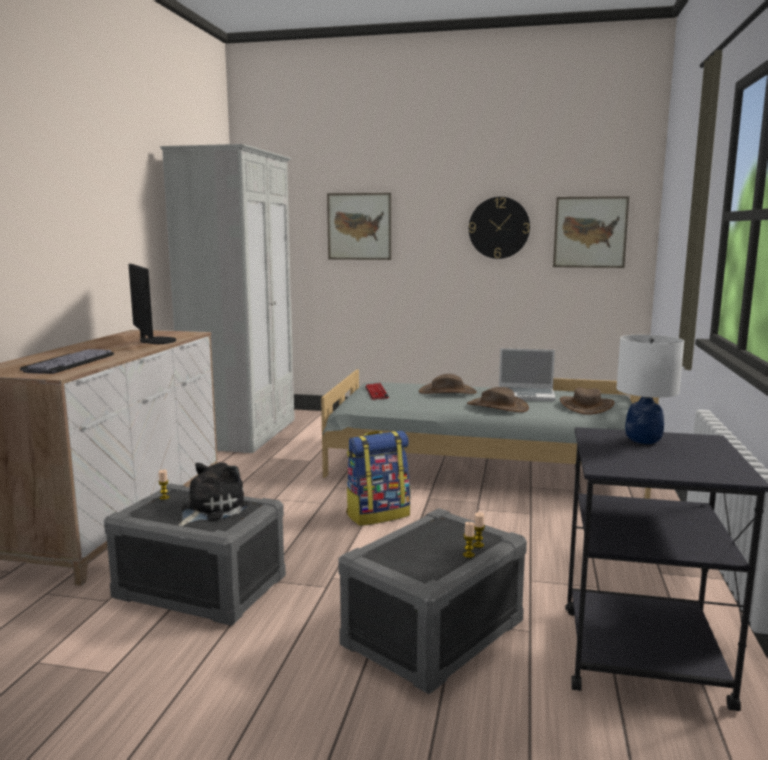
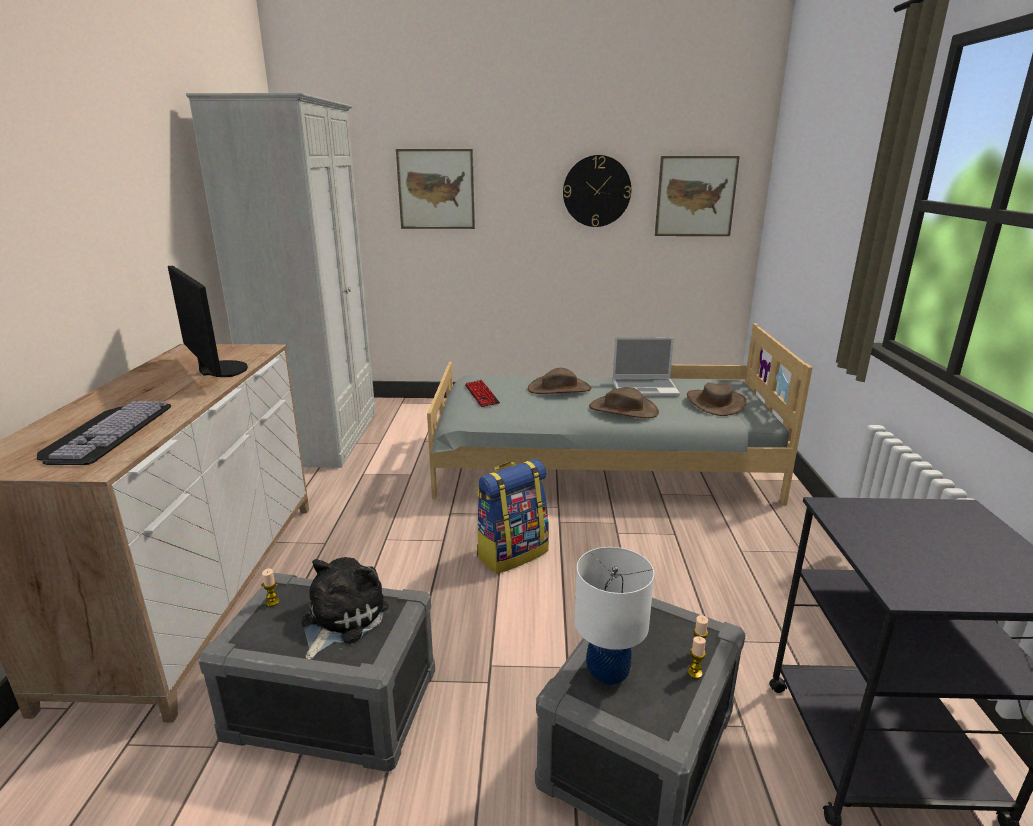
camera: 10 degrees left, 10 degrees up
white table lamp [617,335,684,444] -> white table lamp moved to [574,547,654,685]

